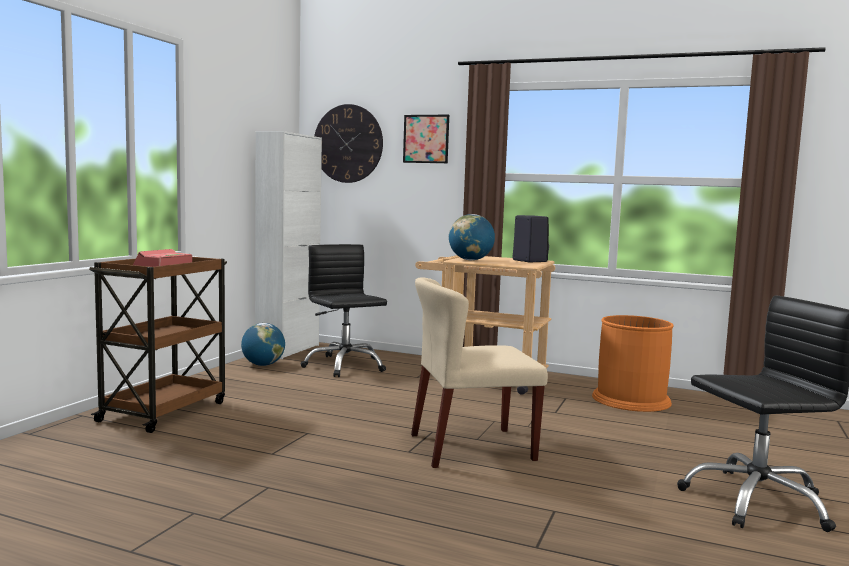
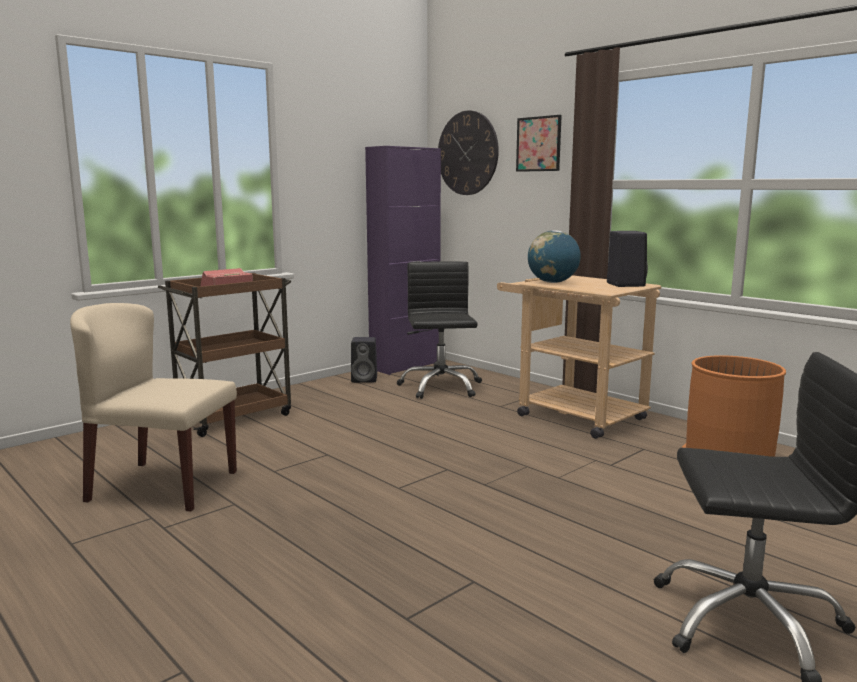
camera: 25 degrees right, 5 degrees up
globe [241,323,285,366] -> black speaker [351,337,377,383]
white cabinet [255,131,322,359] -> purple cabinet [365,146,441,375]
beige chair [411,277,548,468] -> beige chair moved to [70,303,237,512]

